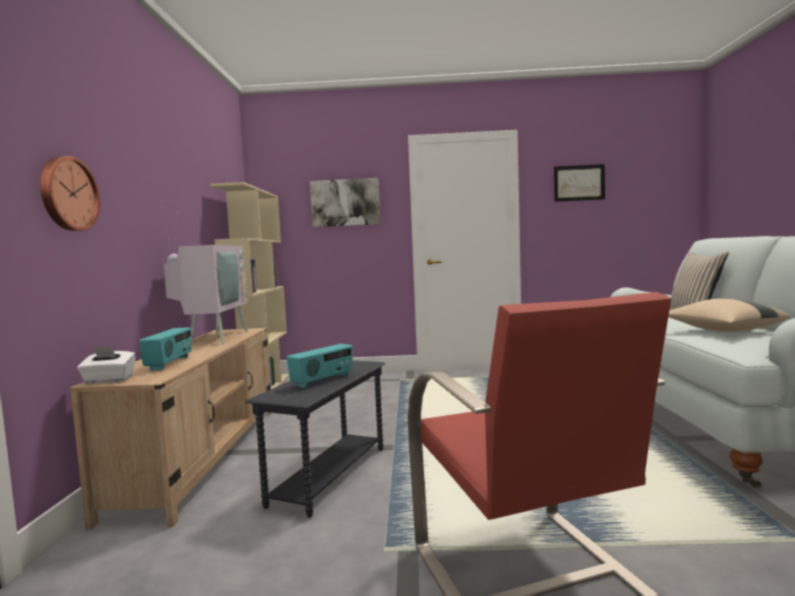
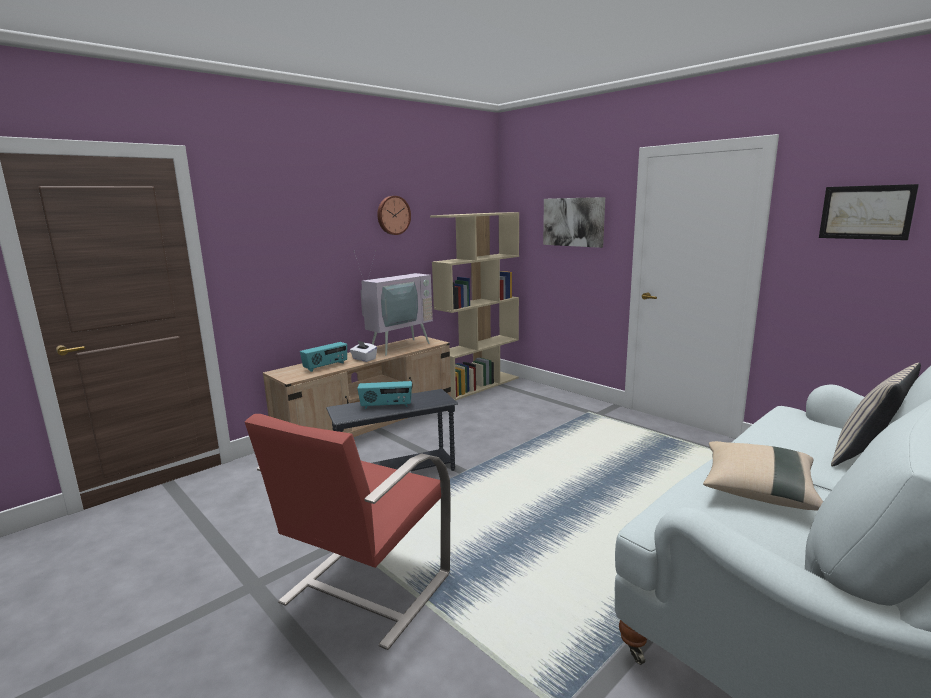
camera: 45 degrees right, 10 degrees up
wall clock [40,156,100,231] -> wall clock moved to [377,196,411,235]
white tissue box [77,346,136,384] -> white tissue box moved to [350,340,377,362]

